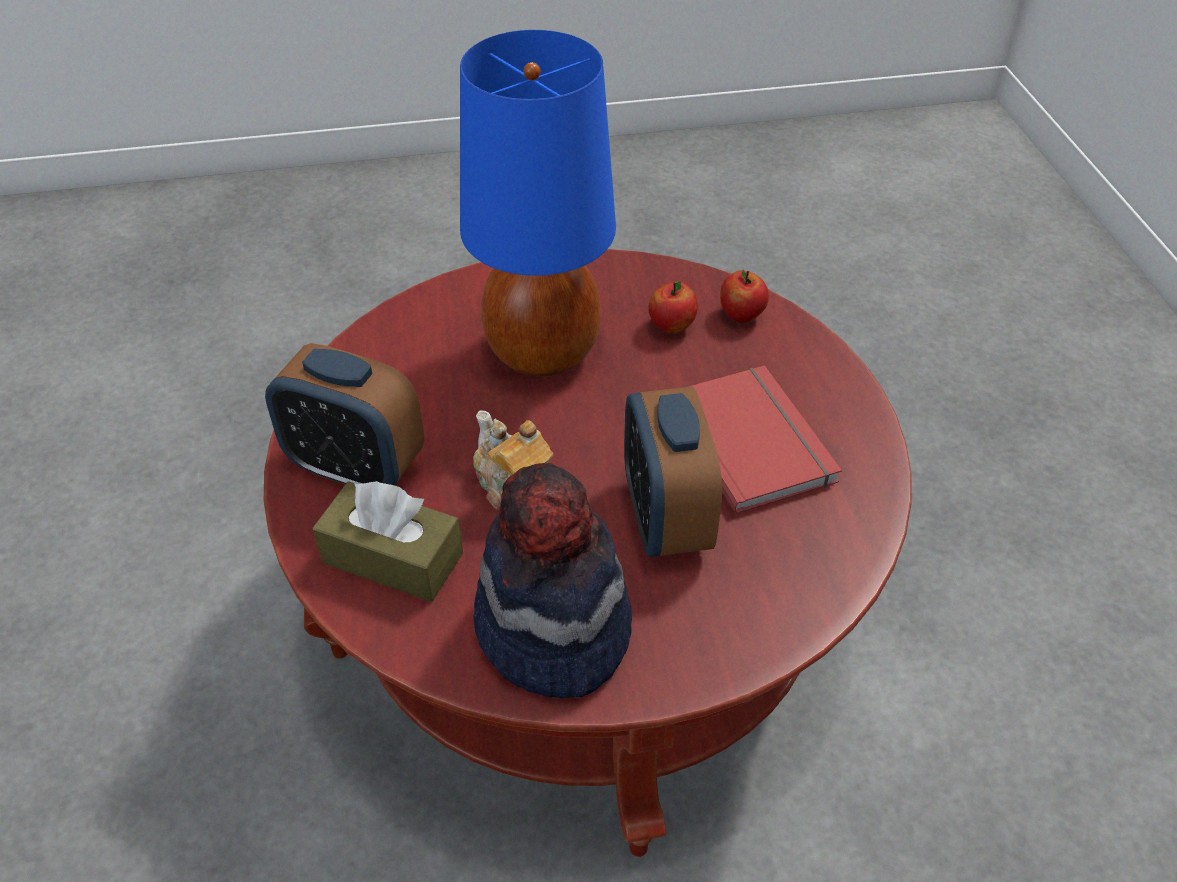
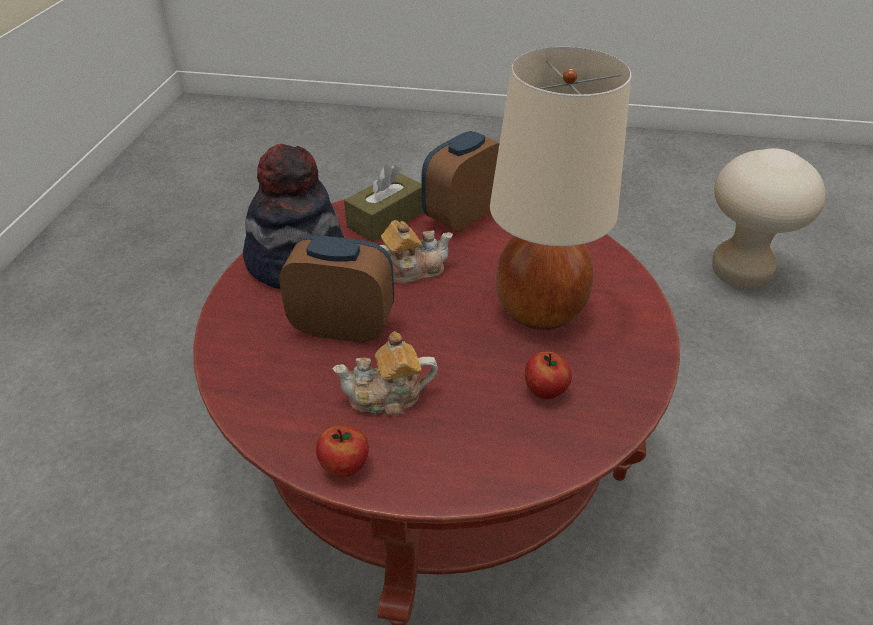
camera: 110 degrees right, 5 degrees down
blue table lamp [460,30,616,377] -> beige table lamp [490,47,632,330]
red book [688,366,842,514] -> teapot [332,331,438,416]
apple [720,270,769,322] -> apple moved to [316,426,369,477]
none -> beige stool [712,148,826,289]

